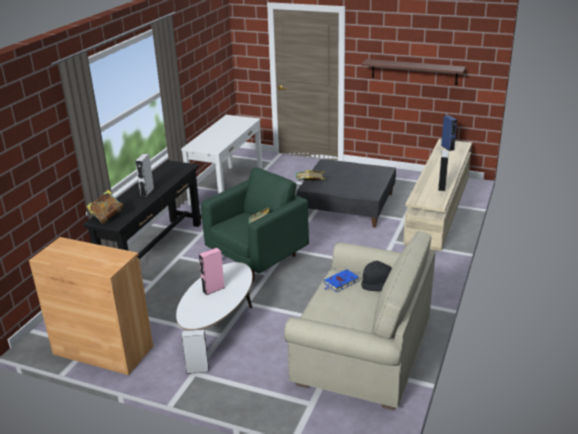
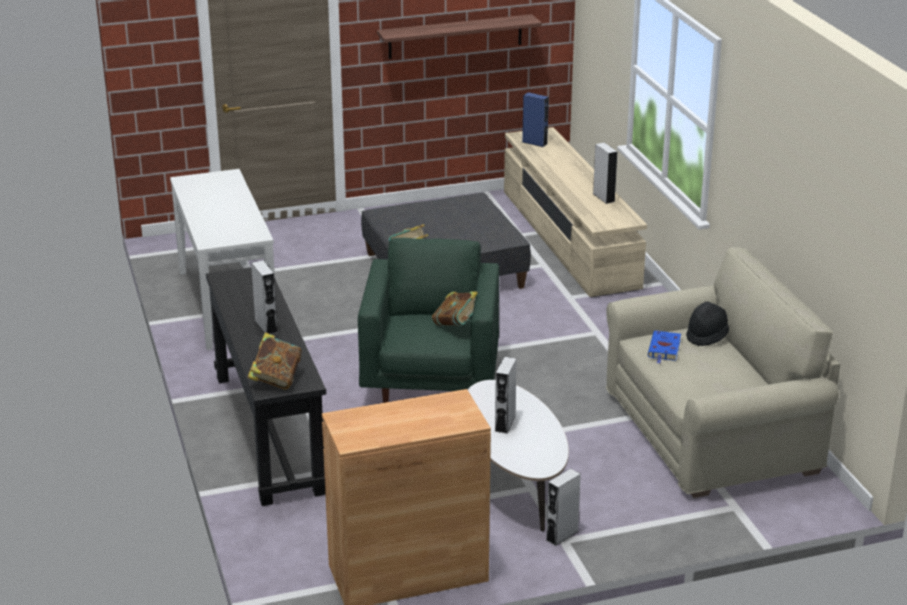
camera: 40 degrees left, 0 degrees up
pink speaker [199,248,225,295] -> grey speaker [494,357,517,434]

